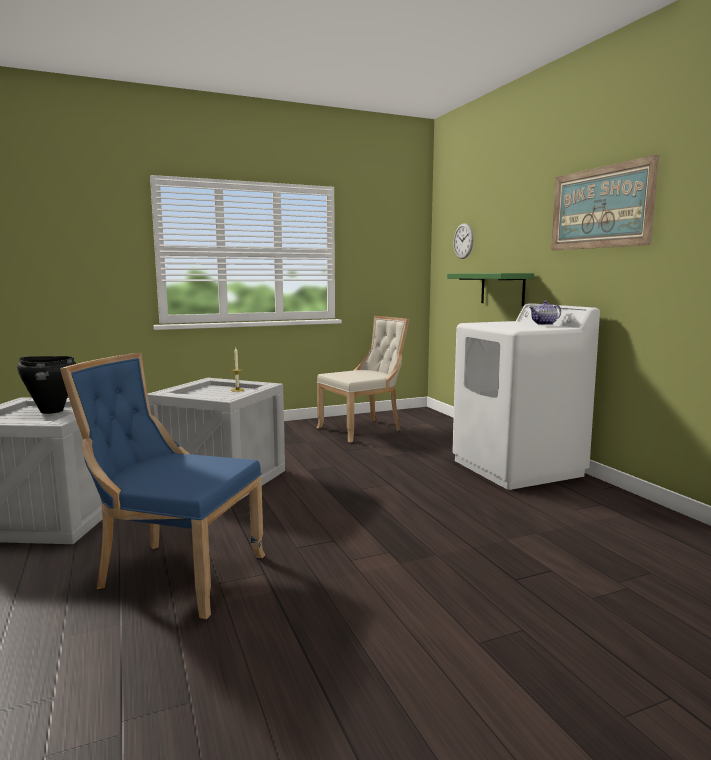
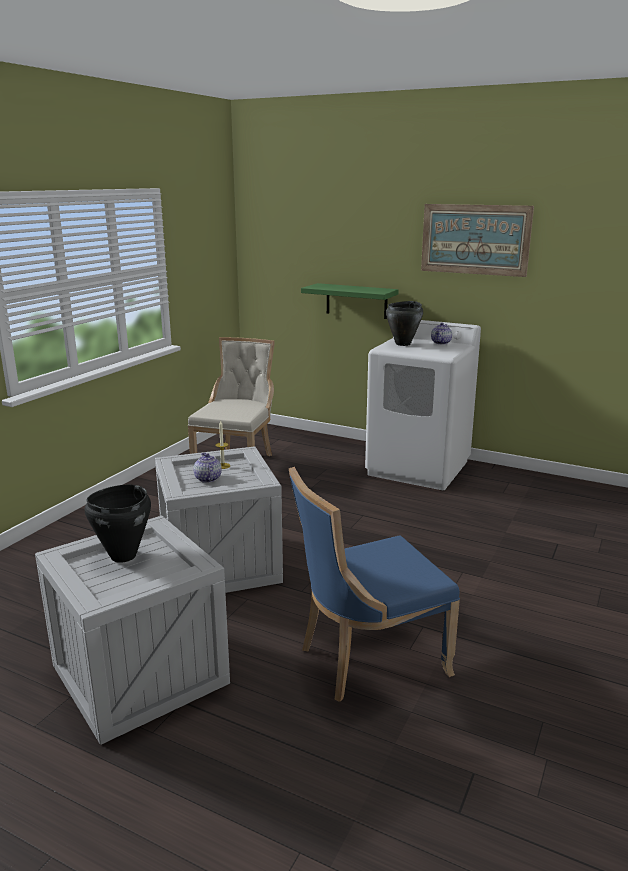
camera: 40 degrees left, 10 degrees up
wall clock [453,223,474,259] -> none
none -> teapot [193,452,222,483]
none -> black cooking pot [386,301,423,346]

